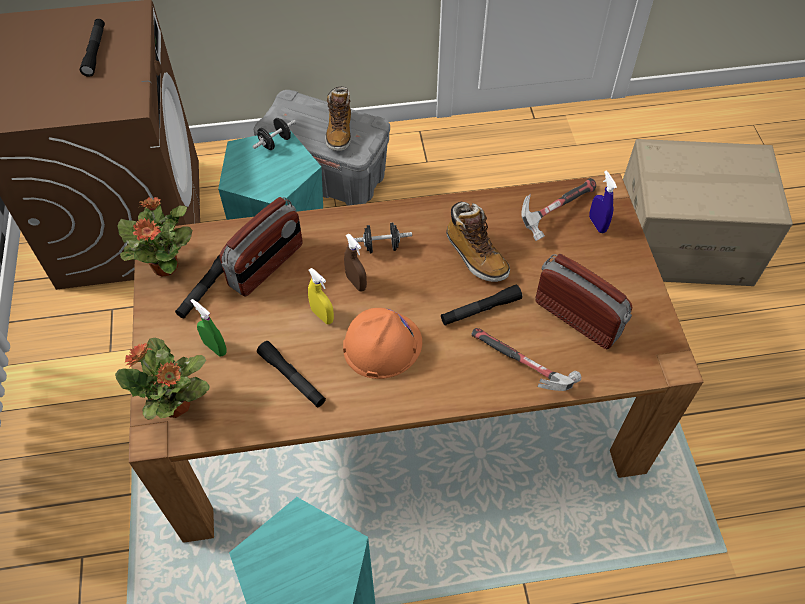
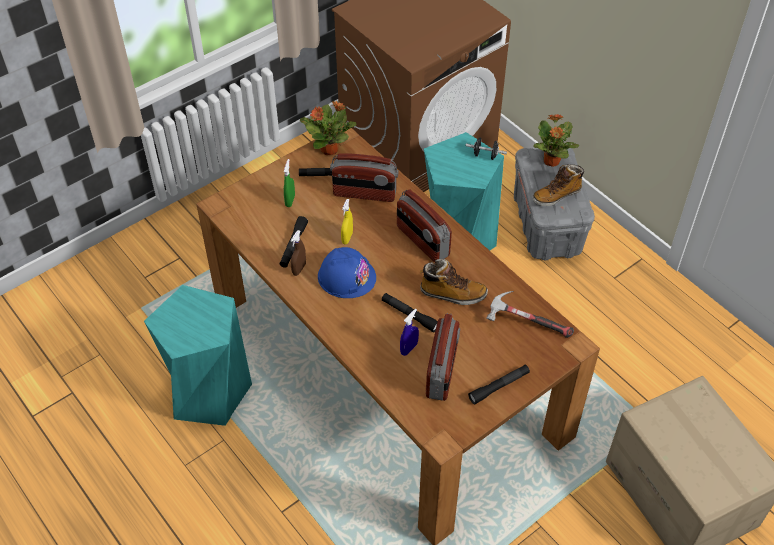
camera: 60 degrees right, 5 degrees down
black flashlight [80,19,105,77] -> black flashlight moved to [468,365,530,404]
potted plant [115,337,210,420] -> potted plant moved to [533,114,579,167]
orange hard hat [343,308,422,379] -> blue hard hat [318,247,376,298]
brown spray bottle [344,234,367,291] -> brown spray bottle moved to [291,230,306,276]
black dumbbell [354,223,412,253] -> radio [397,189,452,262]
boot [446,202,510,282] -> boot turned 105 degrees counterclockwise [420,259,488,305]
hammer [471,328,581,391] -> none
blue spray bottle [589,170,617,233] -> blue spray bottle moved to [400,309,419,356]

